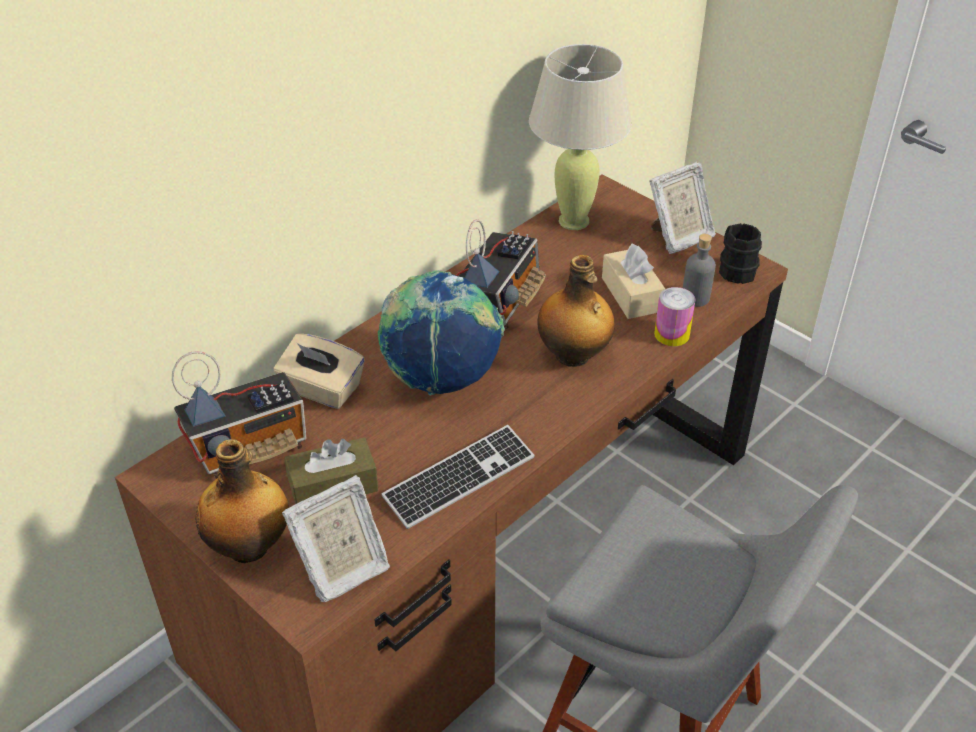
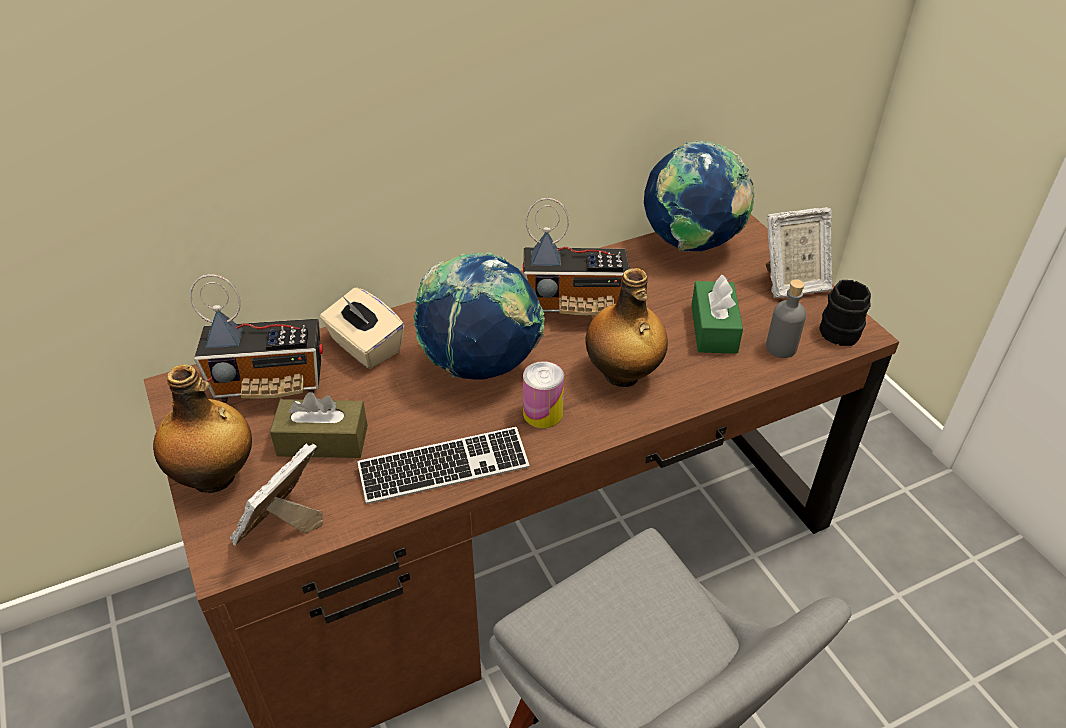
camera: 20 degrees right, 0 degrees up
picture frame [282,475,390,602] -> picture frame turned 135 degrees clockwise [230,443,323,546]
radio [456,219,546,329] -> radio turned 45 degrees clockwise [523,198,630,316]
beige table lamp [529,44,632,230] -> globe [644,141,755,252]
beige tissue box [602,244,665,319] -> green tissue box [691,275,743,354]
can [654,287,696,346] -> can moved to [523,361,564,428]

